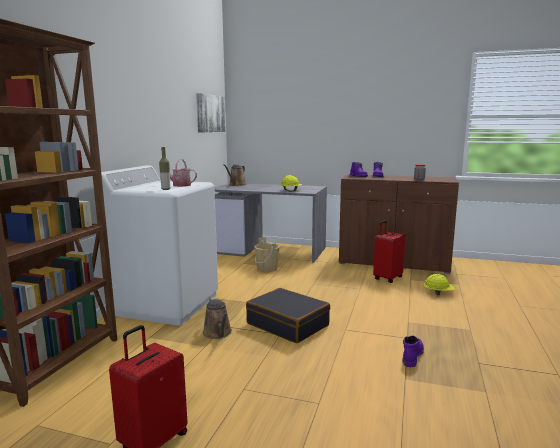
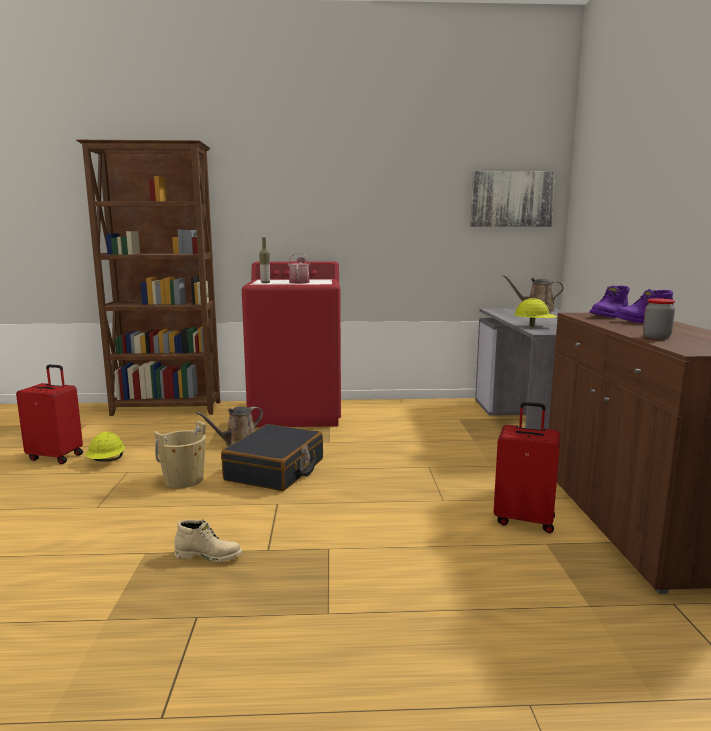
camera: 70 degrees right, 0 degrees up
white washing machine [101,165,218,326] -> red washing machine [242,262,341,428]
beige bucket [254,237,280,272] -> beige bucket moved to [154,421,206,488]
purple boot [402,336,424,367] -> beige boot [174,519,242,562]
yellow hard hat [424,274,455,295] -> yellow hard hat moved to [86,432,125,462]

